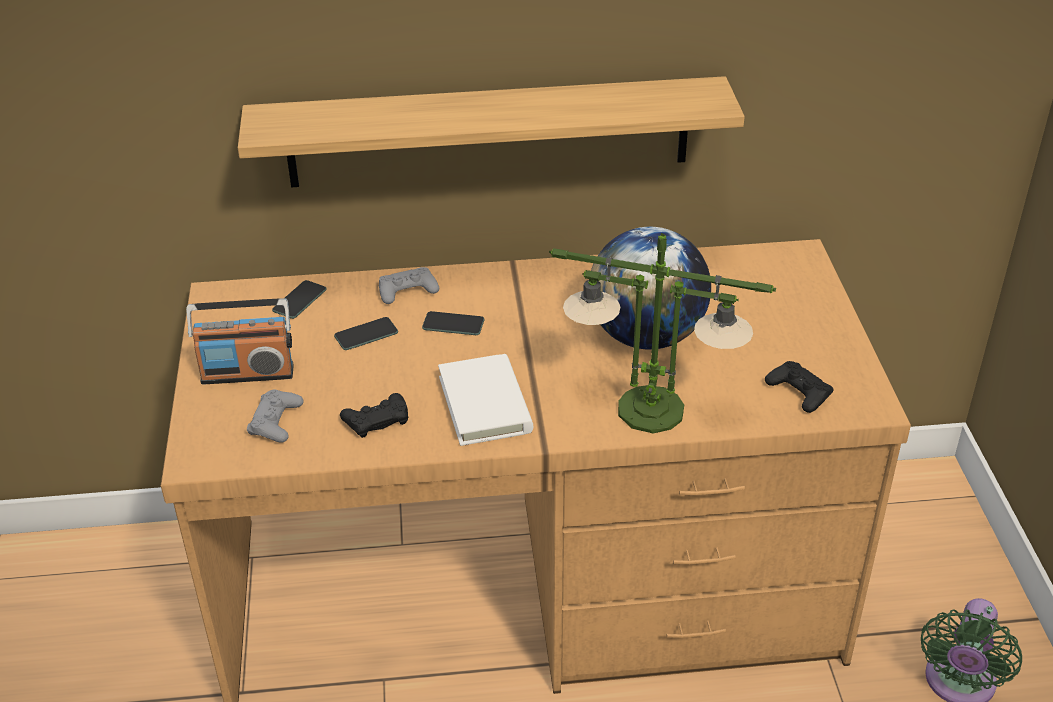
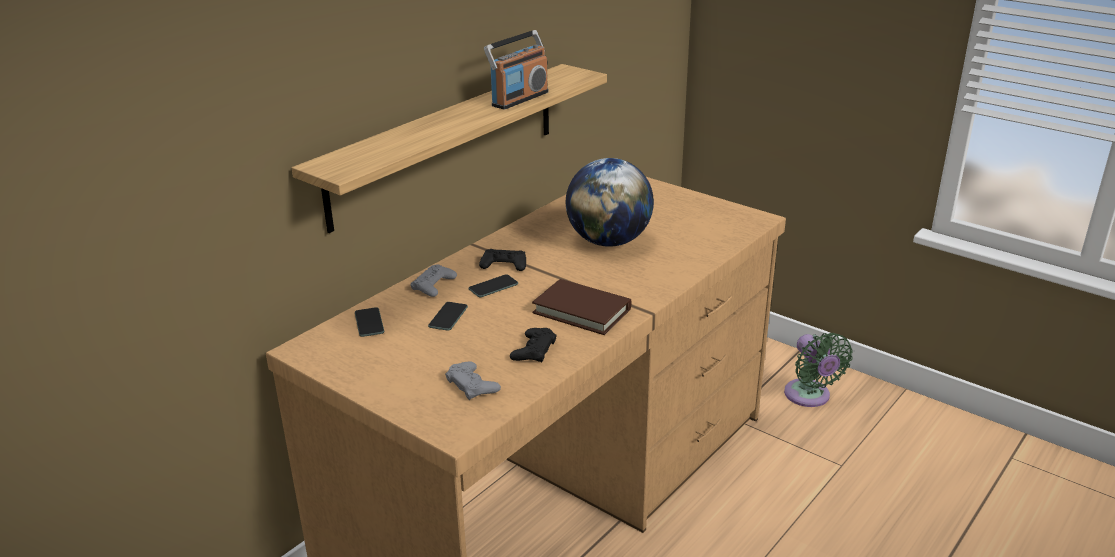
camera: 45 degrees left, 10 degrees down
radio [186,298,293,384] -> radio moved to [484,30,548,110]
white book [438,354,533,446] -> brown book [532,279,631,335]
table lamp [549,233,776,434] -> none
black game controller [765,361,834,413] -> black game controller moved to [479,249,526,271]

